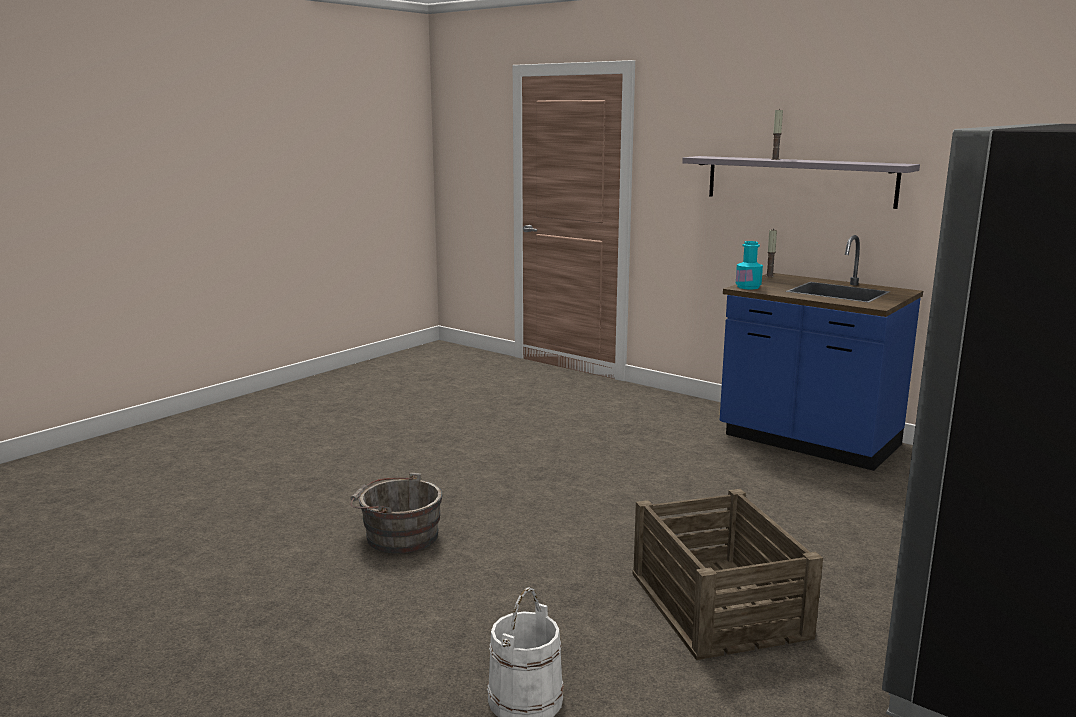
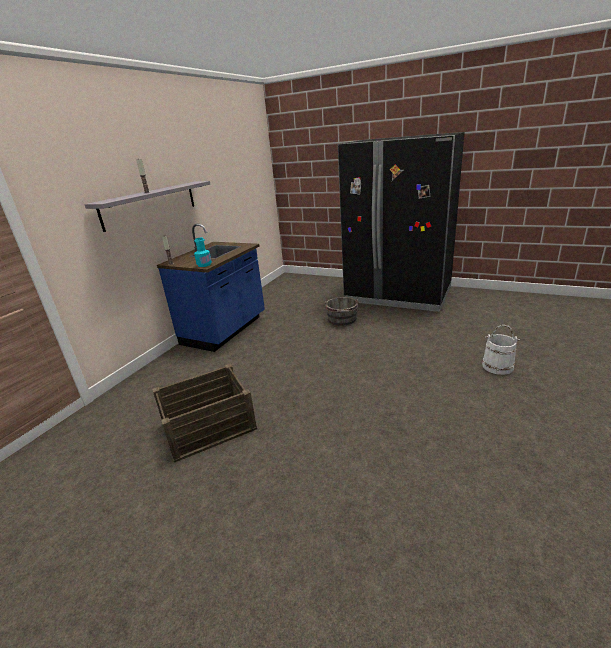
camera: 100 degrees left, 10 degrees up
grey bucket [350,472,443,553] -> grey bucket moved to [325,297,359,326]
crate [632,489,823,660] -> crate moved to [152,364,257,463]

